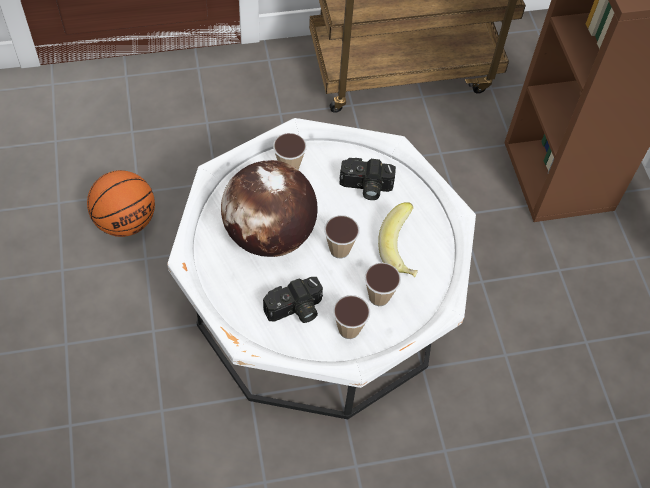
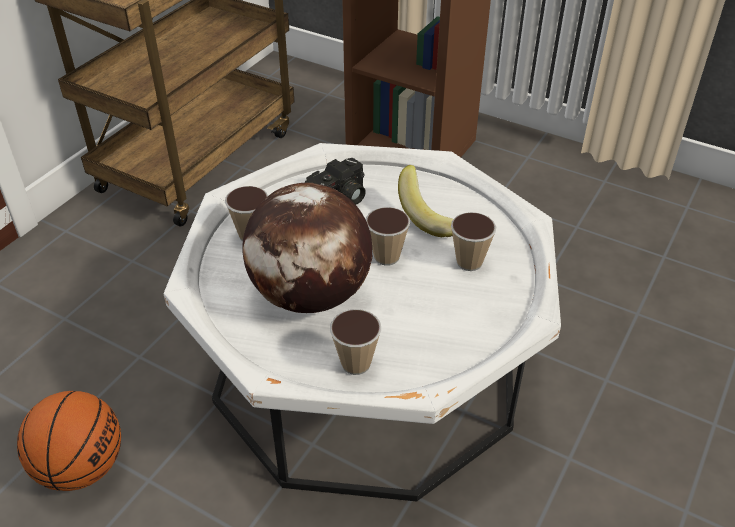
camera: 45 degrees left, 15 degrees down
camera [263,277,323,323] -> none
cup [333,295,370,339] -> cup moved to [330,309,381,375]

